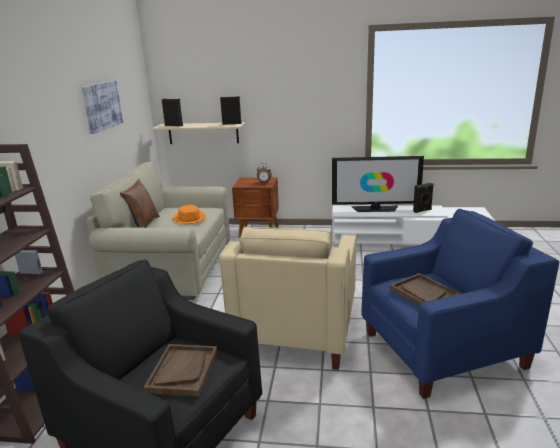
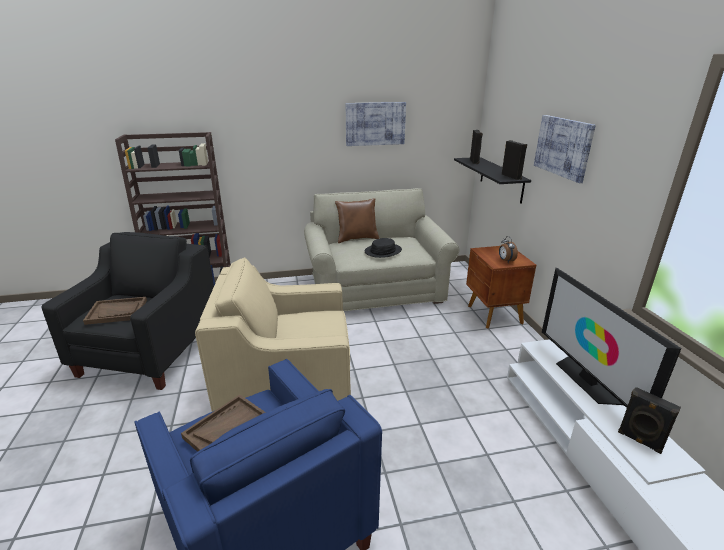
camera: 70 degrees right, 5 degrees up
beige shelf [151,122,245,144] -> black shelf [454,157,531,204]
orange hat [173,205,206,224] -> black hat [365,238,402,258]
none -> picture [534,115,596,183]

